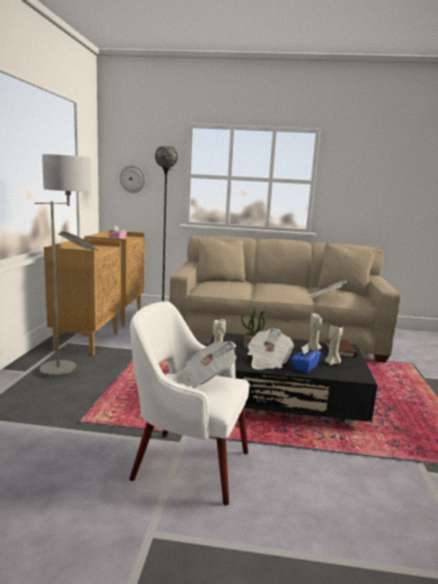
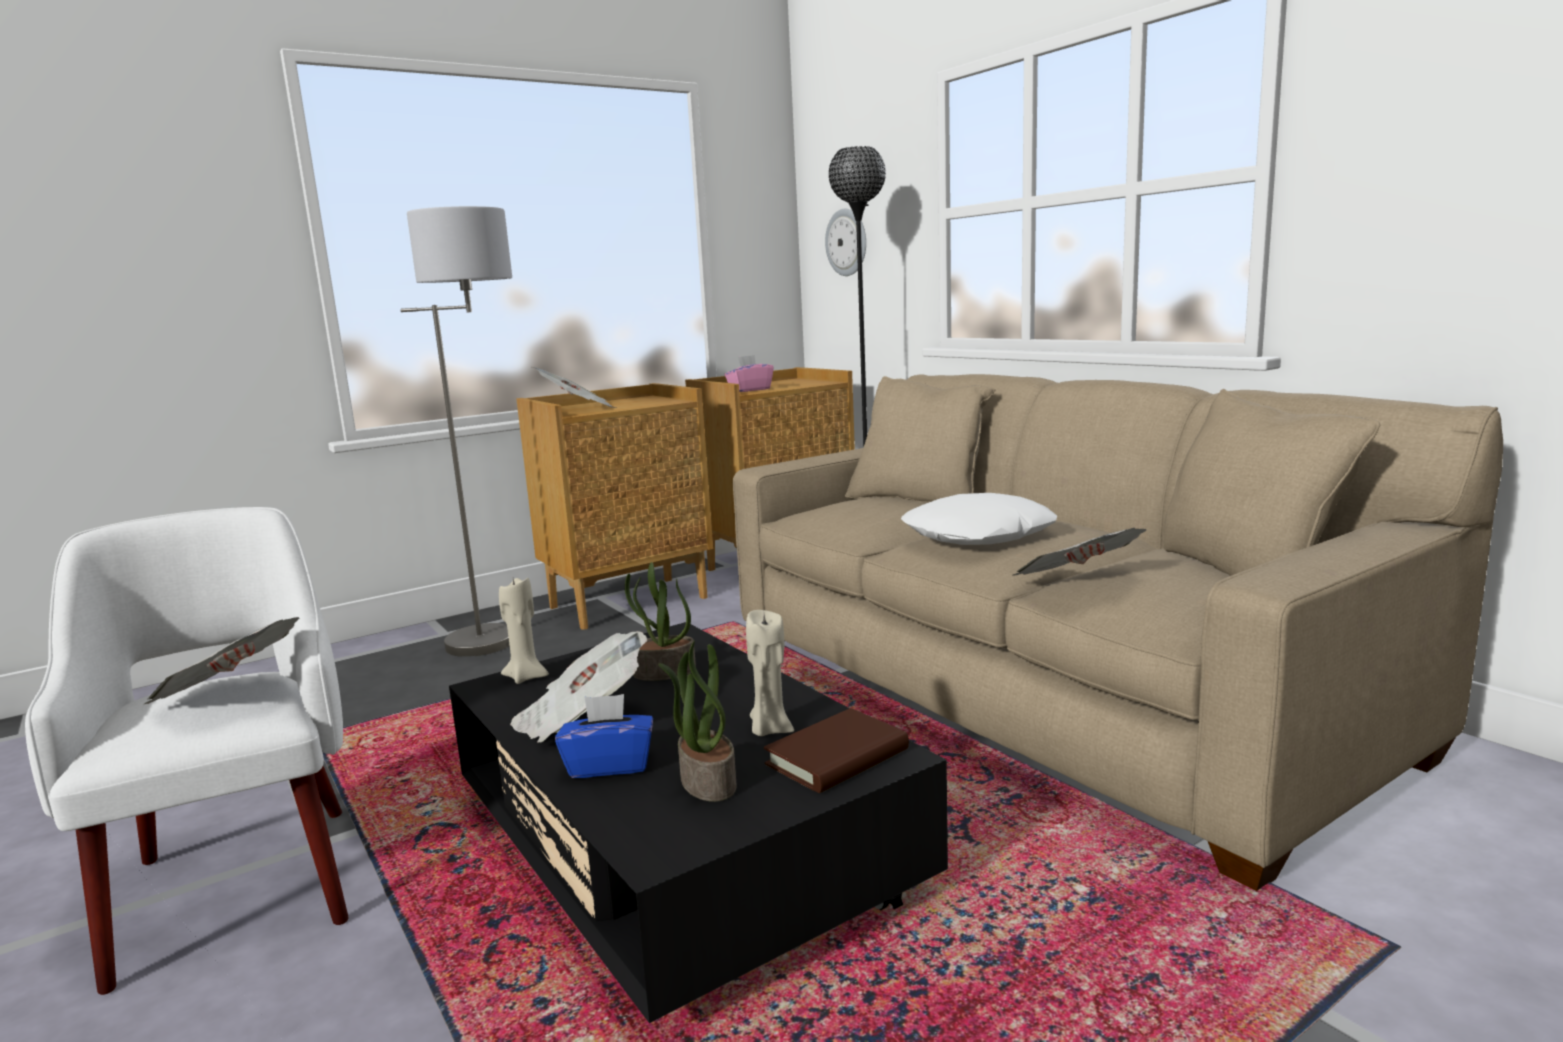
camera: 50 degrees right, 0 degrees up
beige candle [325,325,343,365] -> potted plant [658,641,737,802]
none -> white pillow [901,493,1057,545]

